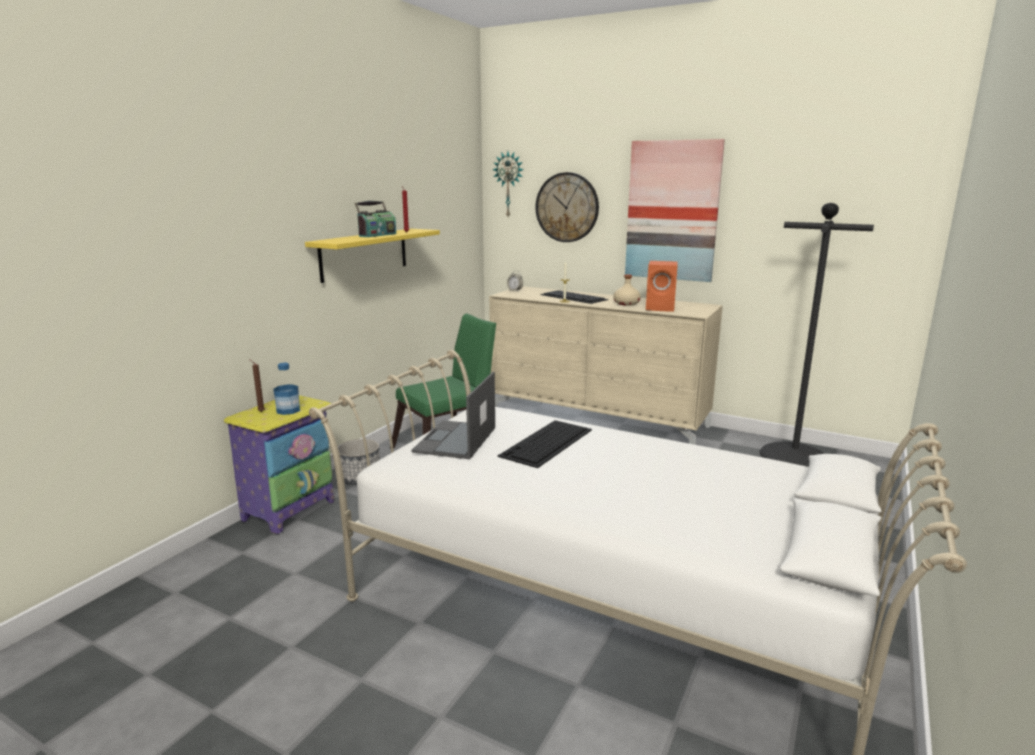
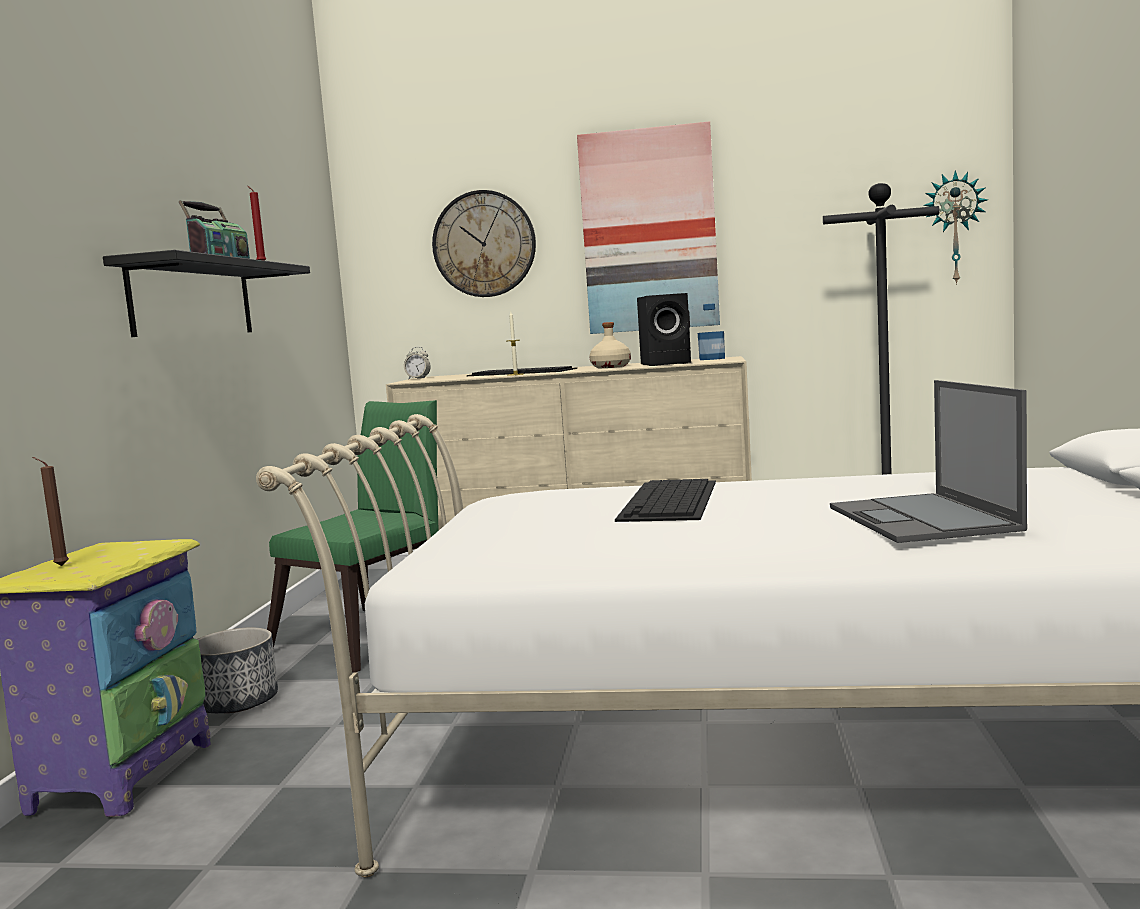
camera: 20 degrees left, 10 degrees down
bottle [273,363,300,415] -> bottle moved to [698,303,725,360]
yellow shelf [305,229,440,283] -> black shelf [103,250,310,337]
laptop [412,372,495,459] -> laptop moved to [830,380,1027,543]
wall clock [493,152,524,217] -> wall clock moved to [923,170,988,285]
orange speaker [646,261,678,311] -> black speaker [637,293,691,366]

